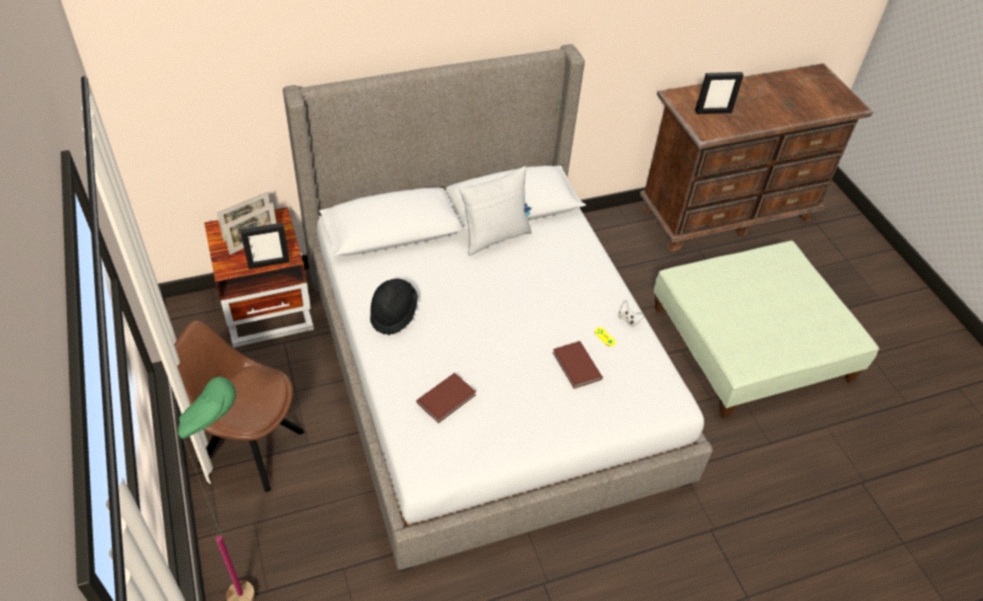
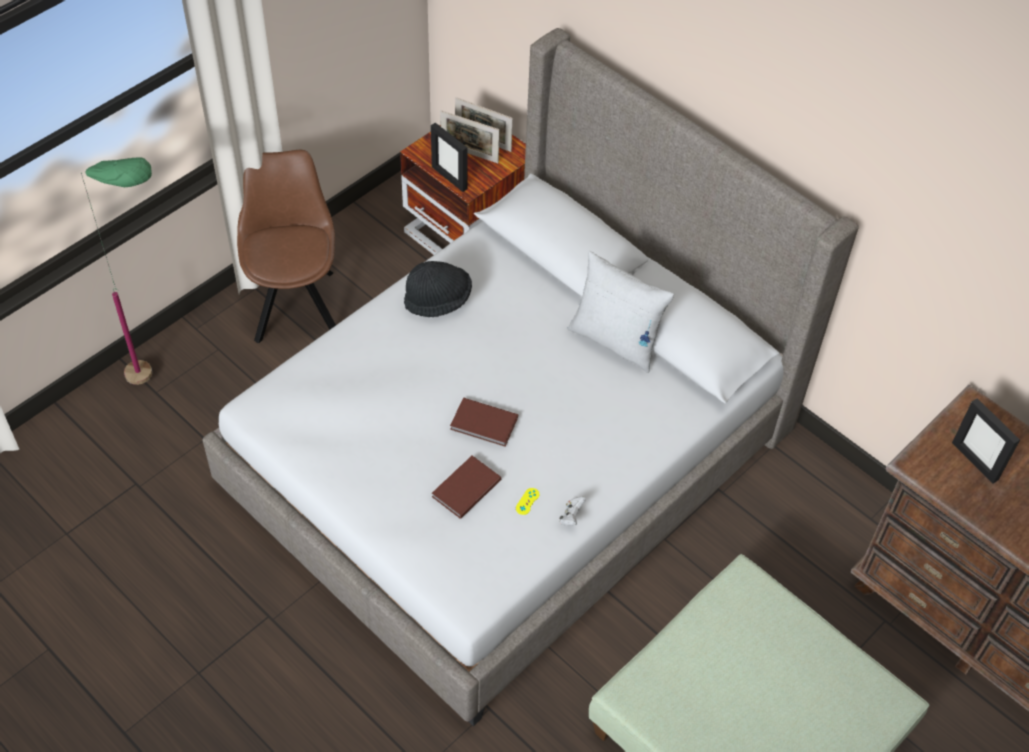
camera: 65 degrees right, 5 degrees up
brown book [416,373,476,423] -> brown book moved to [450,397,518,447]

